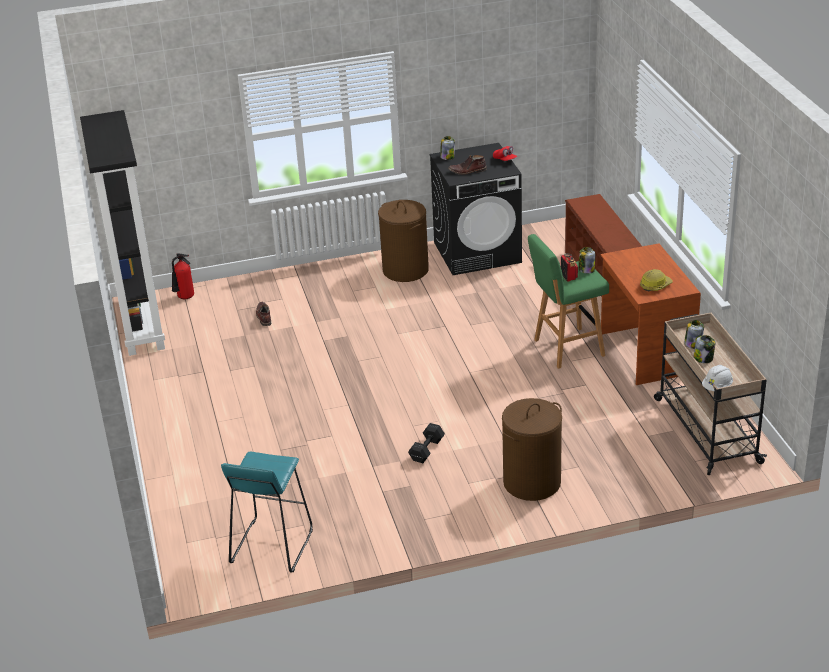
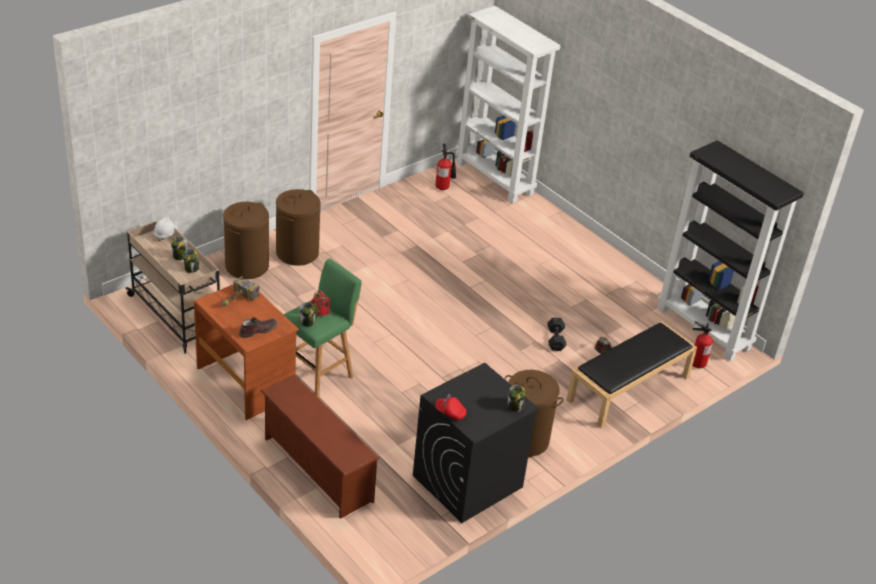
camera: 150 degrees right, 5 degrees up
turquoise stool [221,451,313,573] -> fire extinguisher [435,144,456,190]
black dumbbell [408,423,445,463] -> black dumbbell moved to [547,317,567,351]
brown boot [448,155,487,175] -> brown boot moved to [239,317,278,338]
hard hat [640,269,673,291] -> hammer [221,276,260,306]
none -> brown laundry basket [223,202,269,279]
none -> white bookcase [456,6,560,203]
none -> black bench [567,322,697,429]

